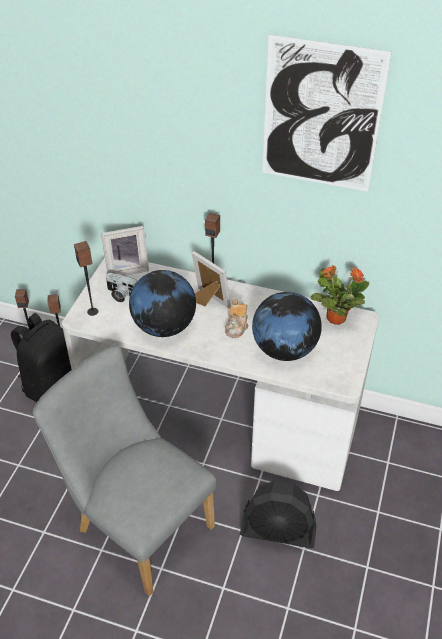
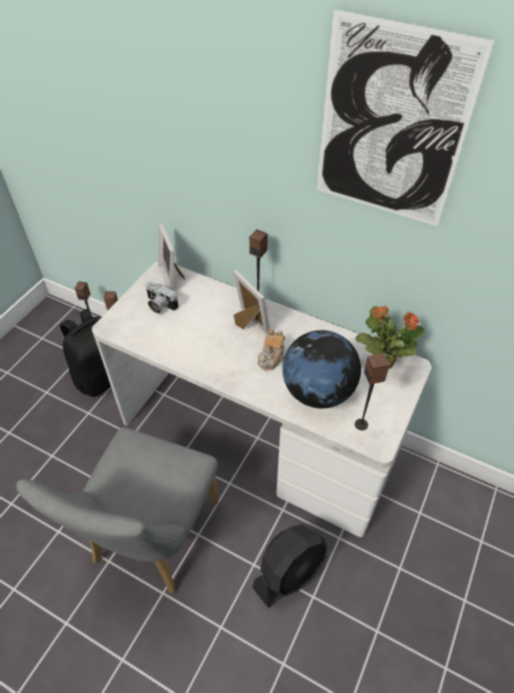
camera: 10 degrees right, 5 degrees up
grey chair [33,346,217,596] -> grey chair turned 120 degrees counterclockwise [16,427,219,593]
speaker [74,241,98,316] -> speaker moved to [355,353,390,430]
picture frame [101,226,149,276] -> picture frame turned 75 degrees clockwise [158,223,185,290]
globe [129,270,196,337] -> none
black fan [240,481,316,548] -> black fan turned 60 degrees counterclockwise [252,524,328,608]

